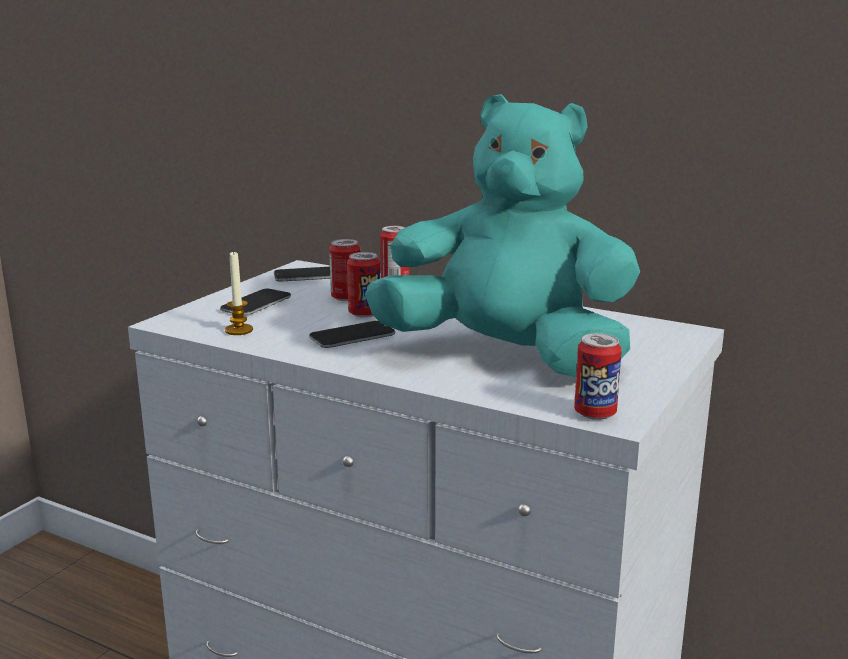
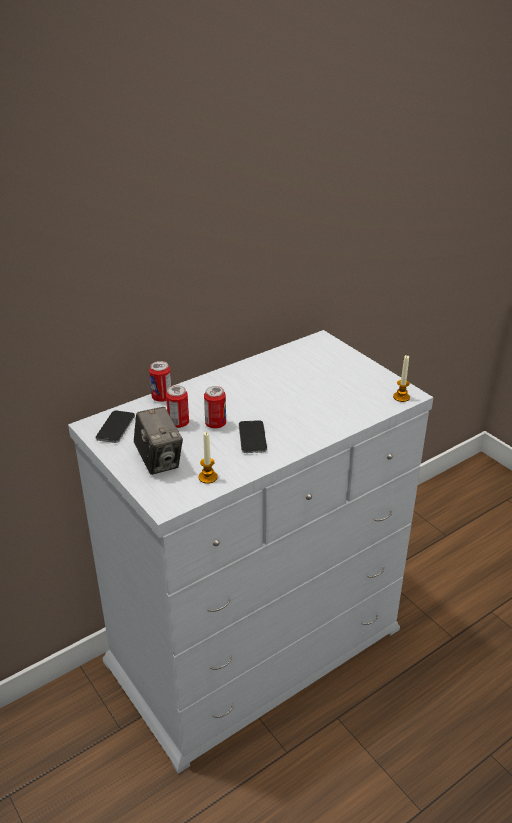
camera: 65 degrees left, 15 degrees up
phone [220,289,291,316] -> camera [134,407,183,475]
turquoise plush toy [365,94,640,377] -> none
can [574,333,622,420] -> candle [393,355,410,402]

